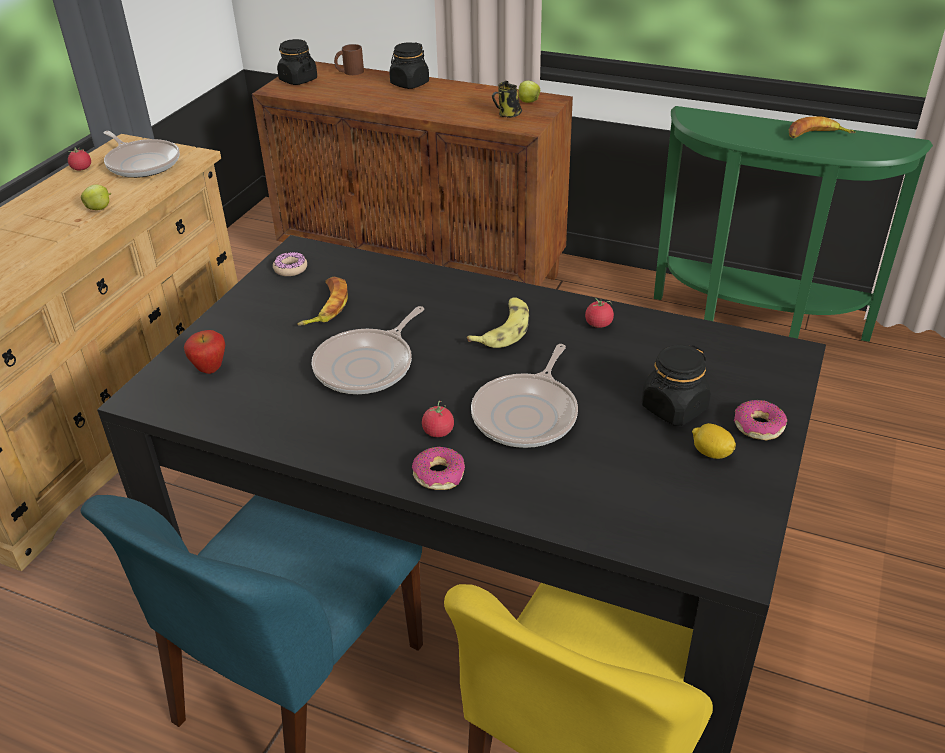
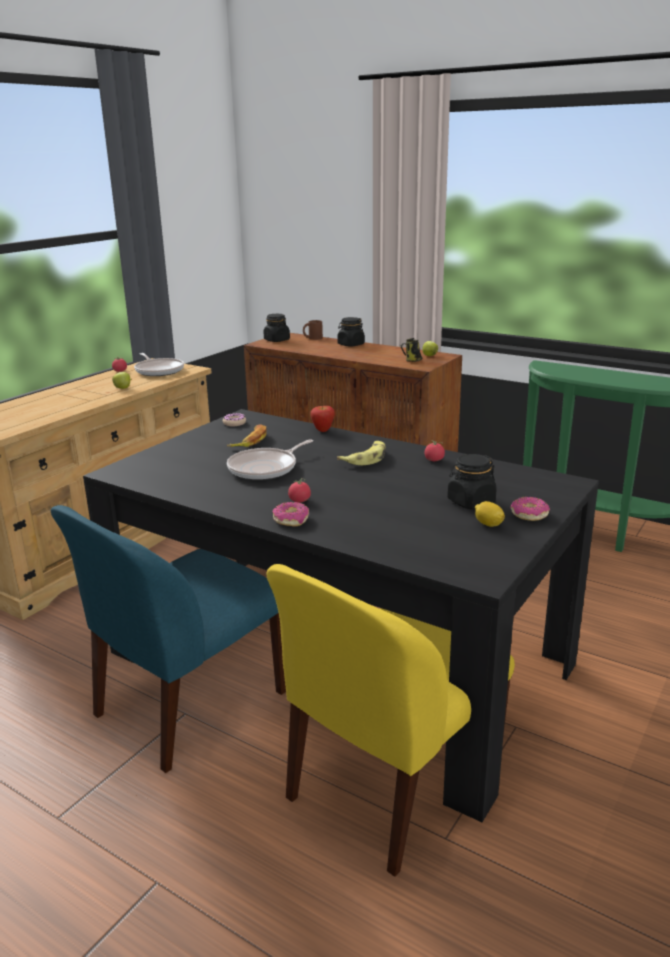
camera: 10 degrees right, 15 degrees down
apple [184,330,225,374] -> apple moved to [310,406,335,432]
frying pan [471,344,578,448] -> none
banana [789,116,856,138] -> none

